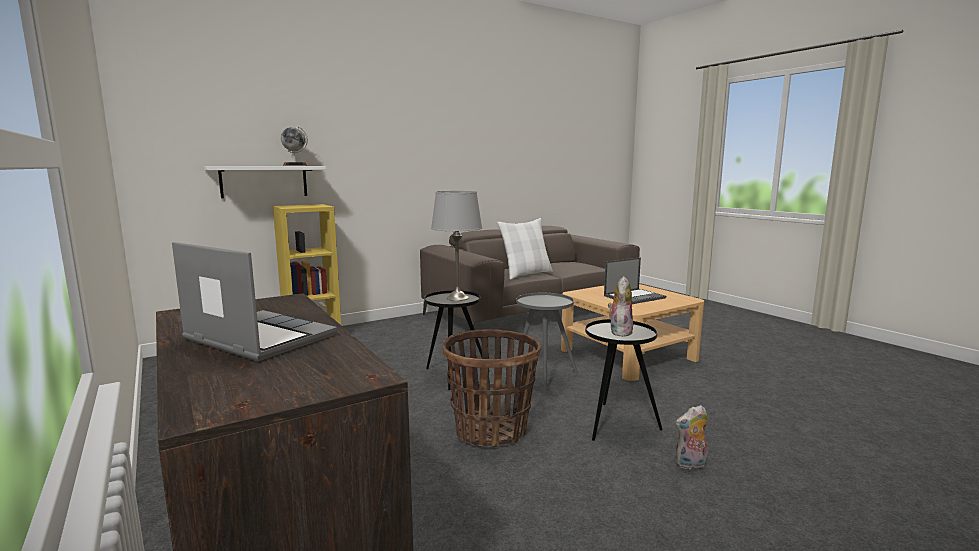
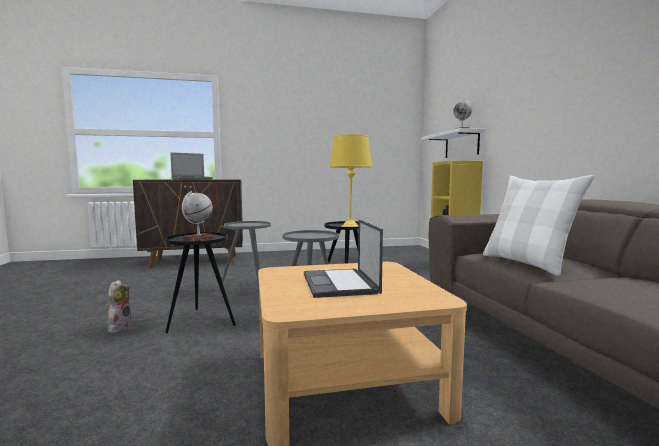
camera: 110 degrees right, 5 degrees down
grey table lamp [431,191,482,301] -> yellow table lamp [329,134,372,227]
basket [443,329,541,447] -> grey side table [219,221,271,292]
plush toy [608,276,633,337] -> globe [182,191,215,241]

